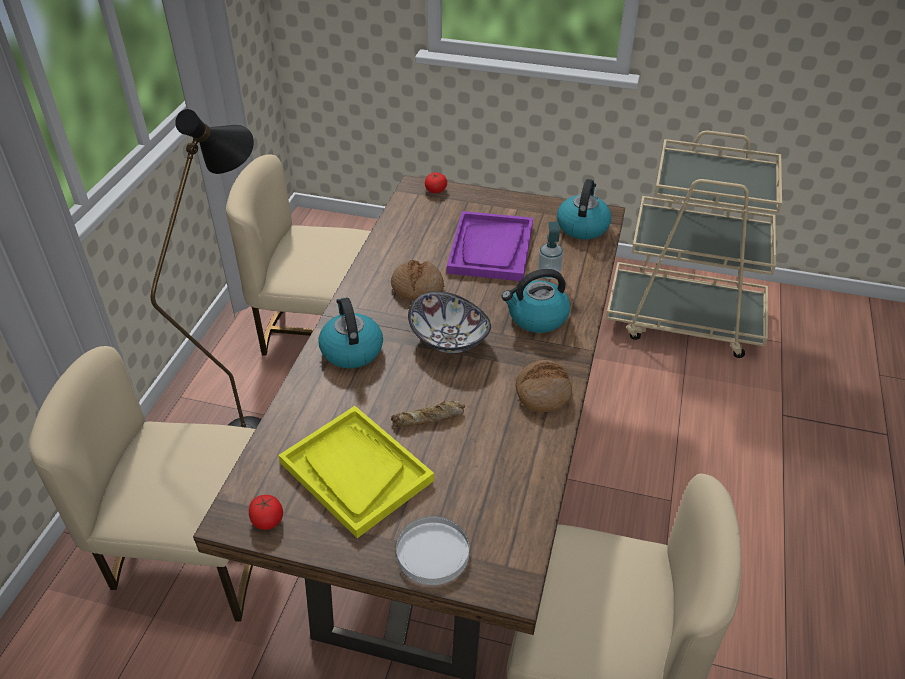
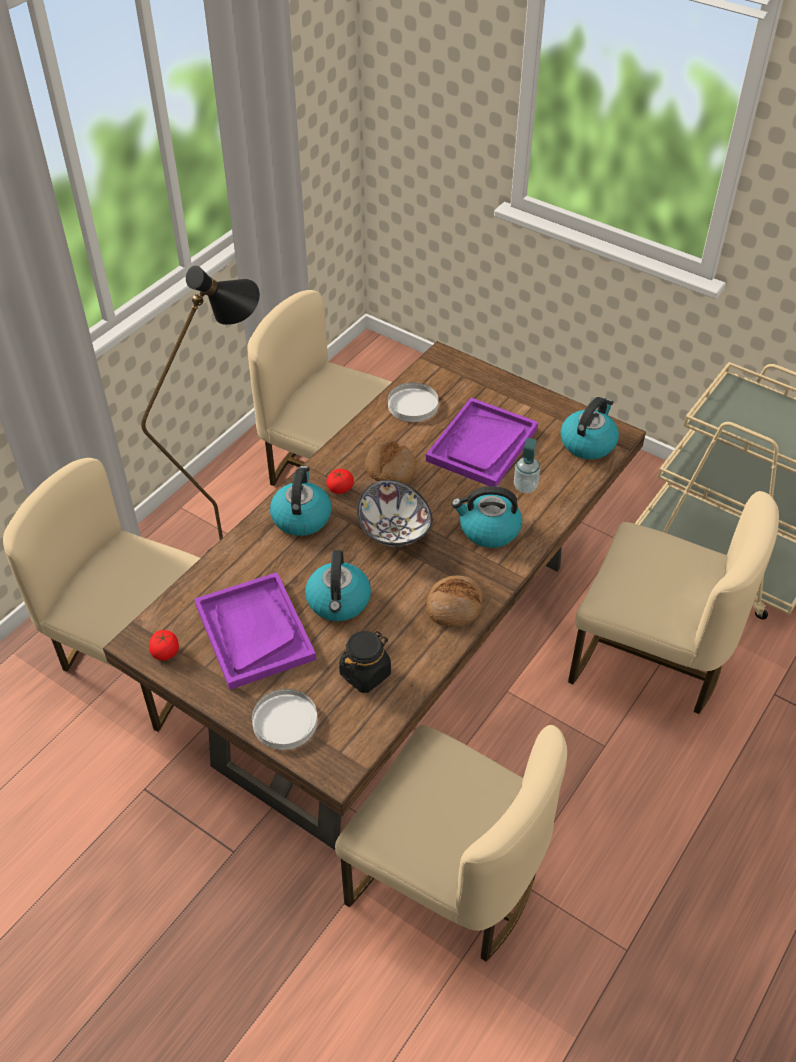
camera: 20 degrees right, 5 degrees up
yellow tray [278,406,434,538] -> purple tray [194,572,316,690]
bread [391,401,465,427] -> kettle [305,550,371,621]
tomato [425,172,447,193] -> tomato moved to [326,469,354,494]
none -> black jar [339,631,391,693]
none -> white plate [388,383,439,422]
none -> beige chair [568,491,779,714]

